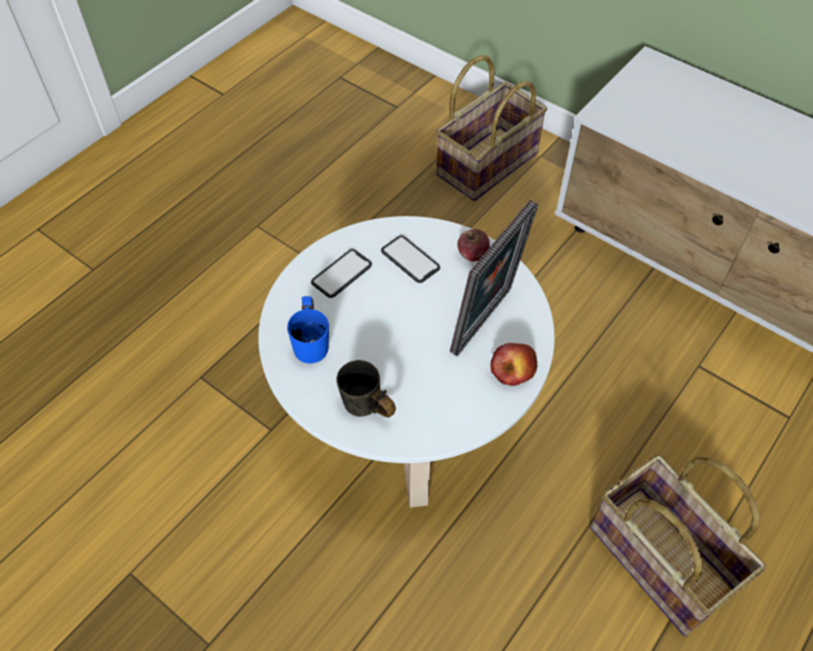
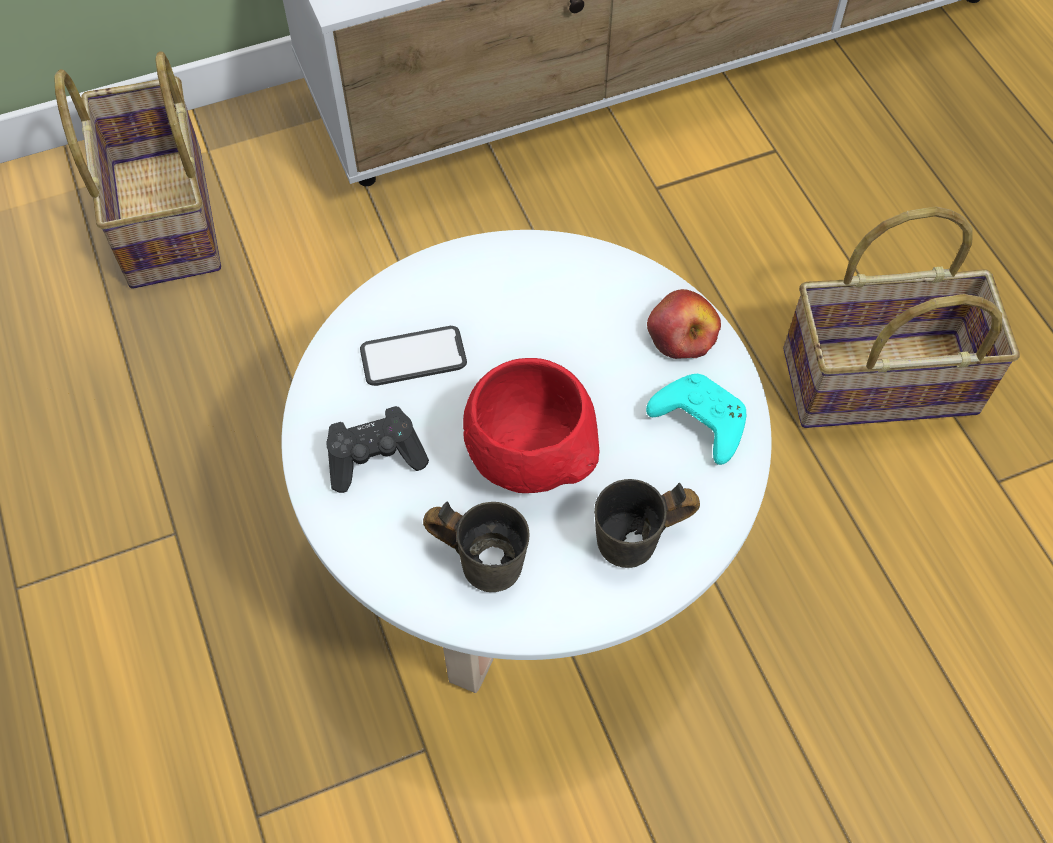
camera: 60 degrees left, 5 degrees up
blue mug [287,296,329,363] -> grey mug [423,502,530,592]
phone [311,249,372,298] -> black game controller [326,406,429,493]
picture frame [450,200,538,356] -> none
apple [457,229,490,262] -> none
none -> red bowl [463,358,599,493]
none -> turquoise game controller [646,374,746,465]

